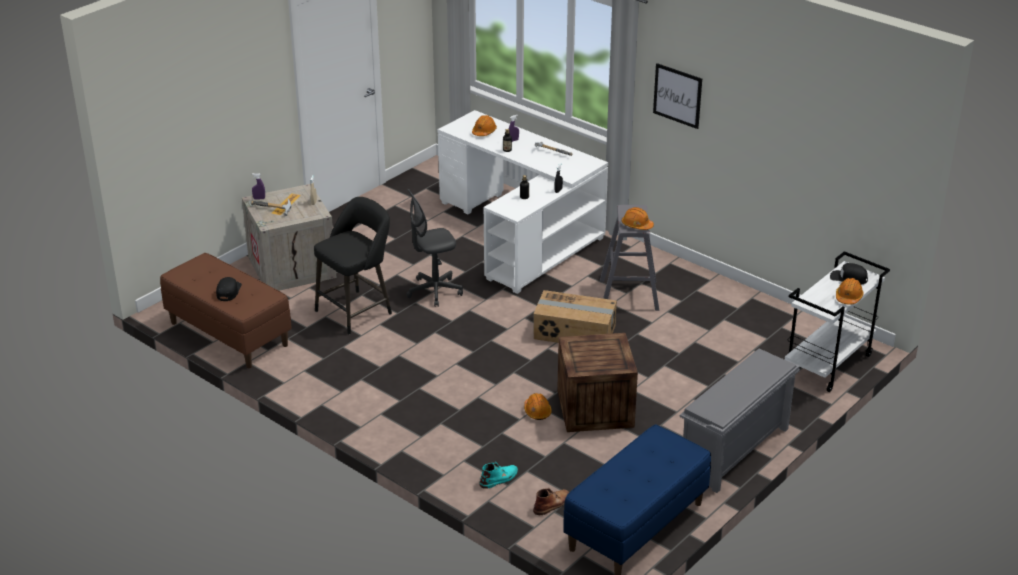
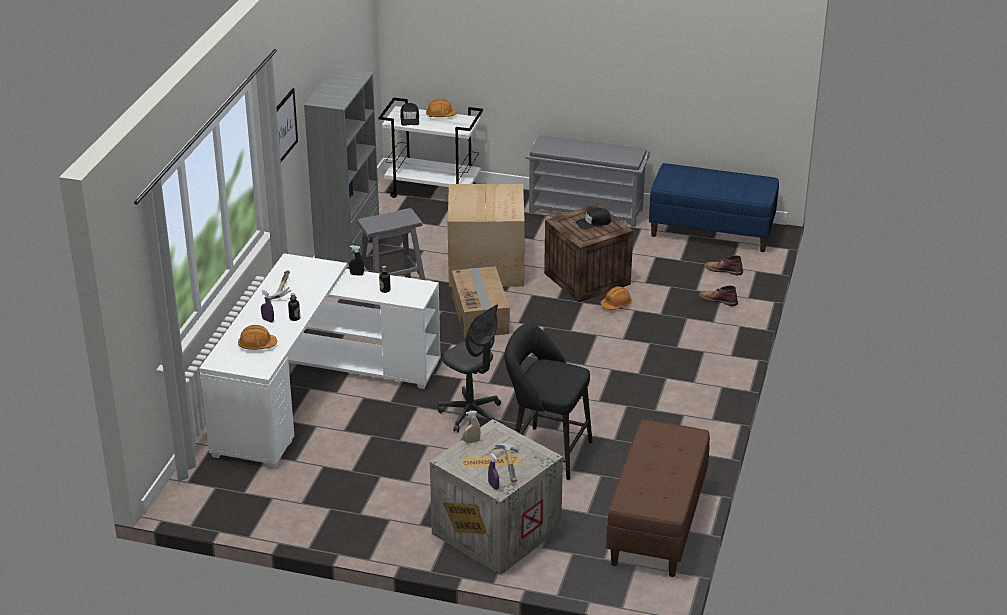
camera: 115 degrees left, 0 degrees up
black cap [216,277,242,301] -> black cap moved to [576,207,611,230]
turquoise boot [479,462,518,489] -> brown boot [699,286,738,306]
orange hard hat [622,207,654,230] -> none
none -> grey bookcase [304,68,379,265]
none -> cardboard box [448,184,525,287]

